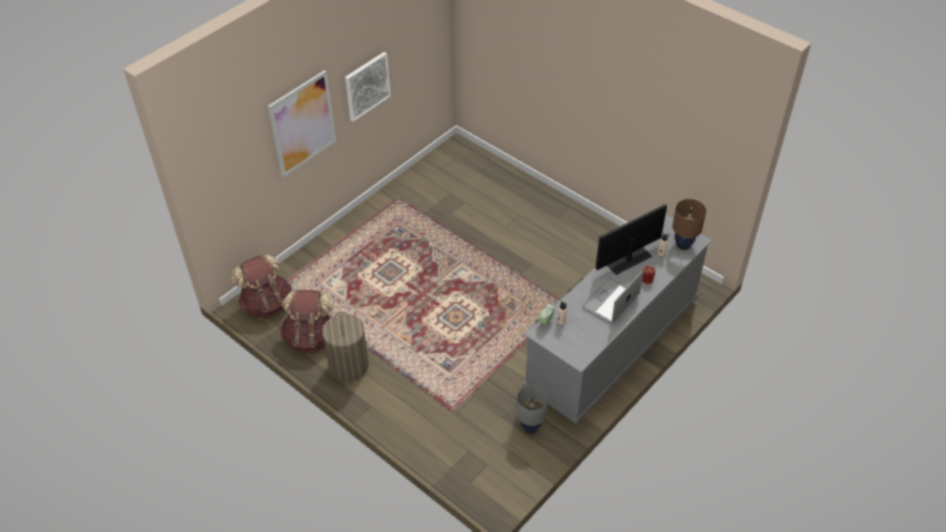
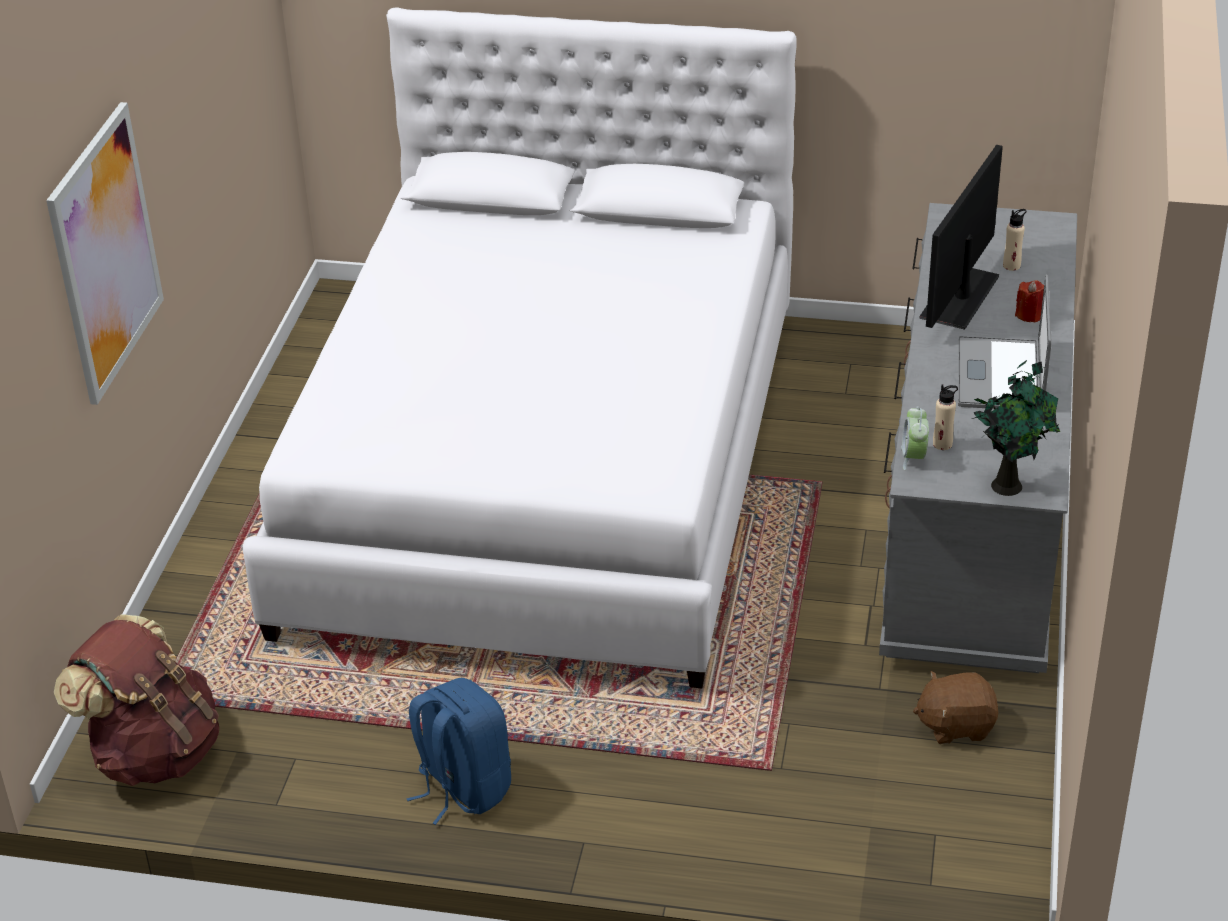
camera: 30 degrees left, 10 degrees down
brown backpack [280,290,334,353] -> none
laundry basket [322,312,369,382] -> blue backpack [406,678,511,825]
picture [345,52,391,122] -> none
grey table lamp [516,385,548,434] -> brown plush toy [913,671,998,744]
brown table lamp [672,199,706,250] -> none
none -> white bed [243,7,796,688]
none -> potted plant [972,359,1060,496]

